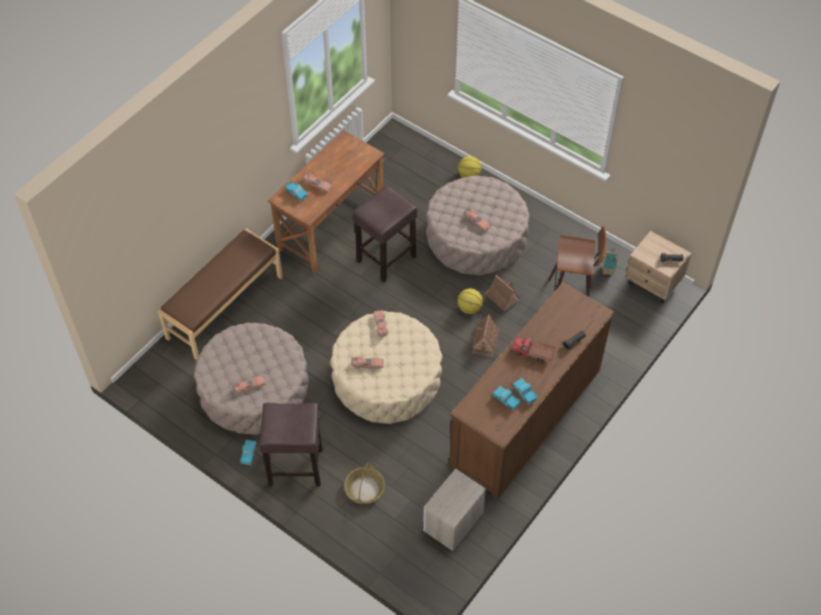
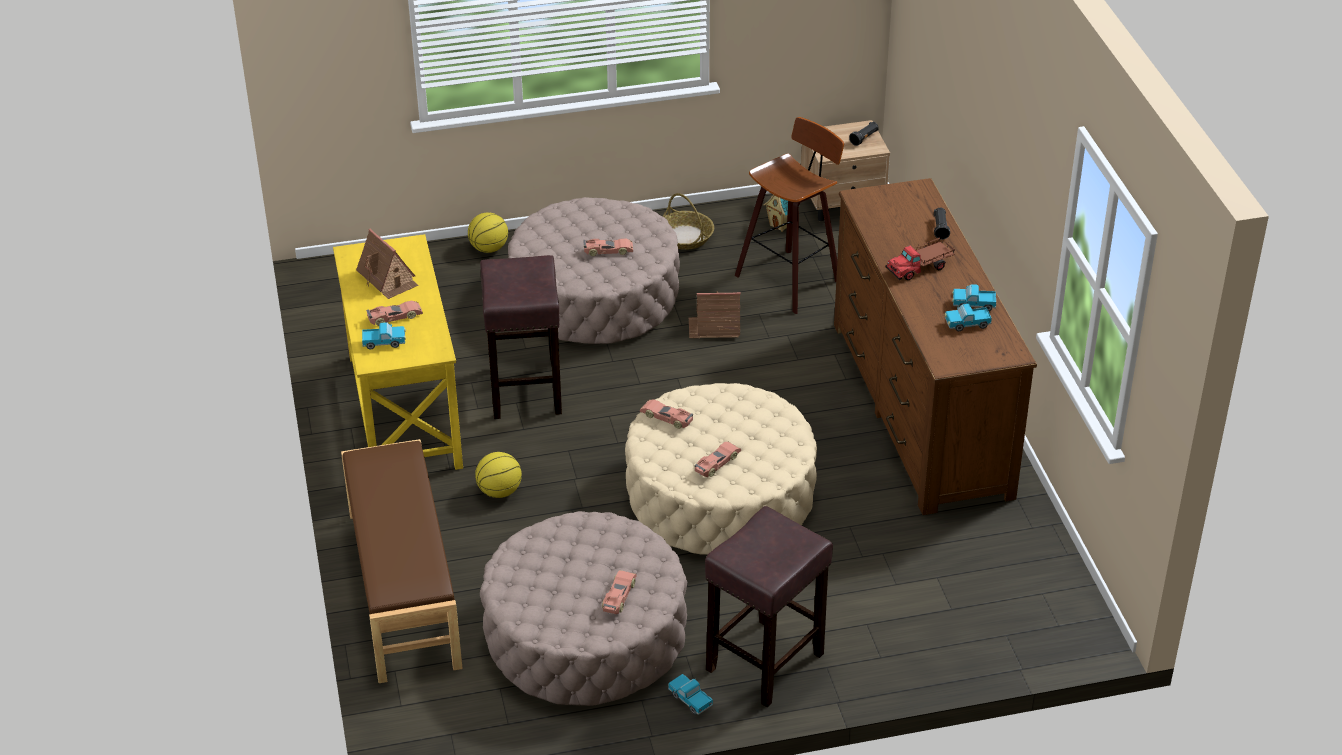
camera: 50 degrees left, 15 degrees down
brown desk [268,130,385,273] -> yellow desk [333,234,463,470]
basket [344,463,385,504] -> basket moved to [663,193,714,250]
nightstand [423,468,486,552] -> none
basketball [458,288,483,314] -> basketball moved to [475,452,522,498]
toy house [472,314,499,357] -> toy house moved to [356,229,418,299]

